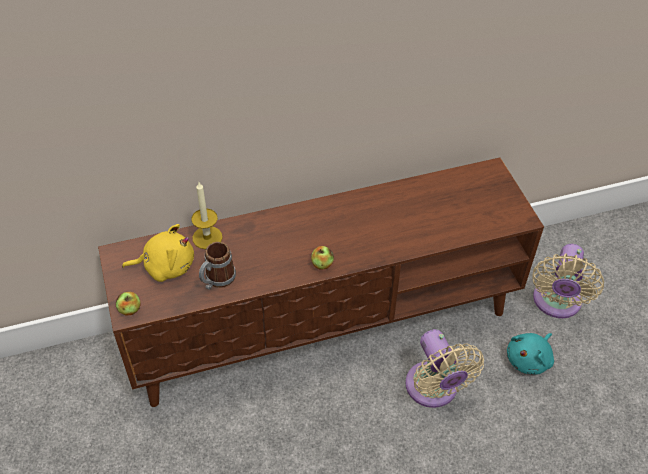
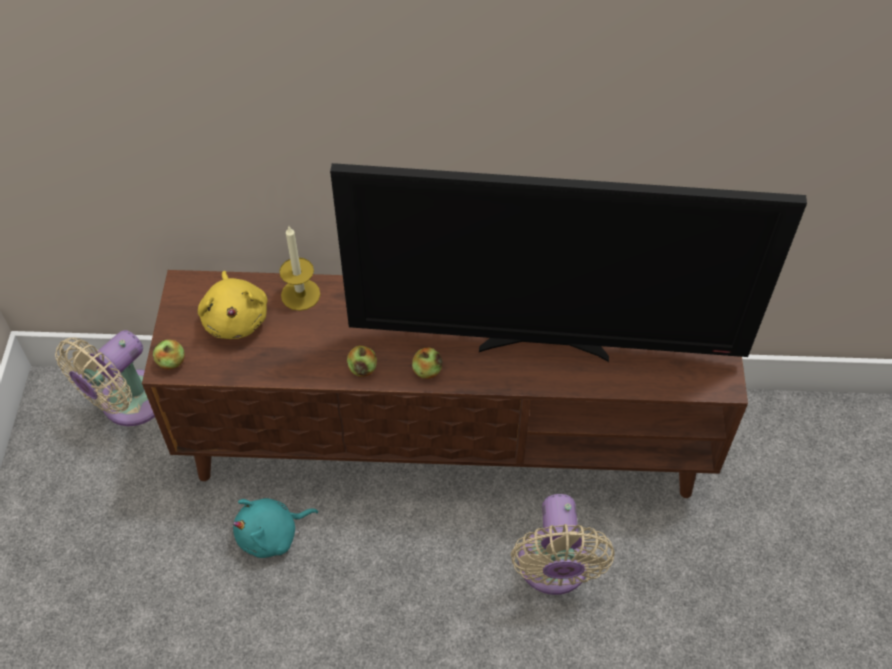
camera: 20 degrees right, 5 degrees up
yellow plush toy [122,224,194,282] -> yellow plush toy turned 60 degrees clockwise [198,271,267,339]
mug [199,242,236,290] -> none
turquoise plush toy [507,333,554,375] -> turquoise plush toy moved to [233,498,318,558]
beige fan [532,244,604,318] -> beige fan moved to [55,330,155,426]
none -> television [330,163,807,362]
none -> apple [347,345,377,377]

